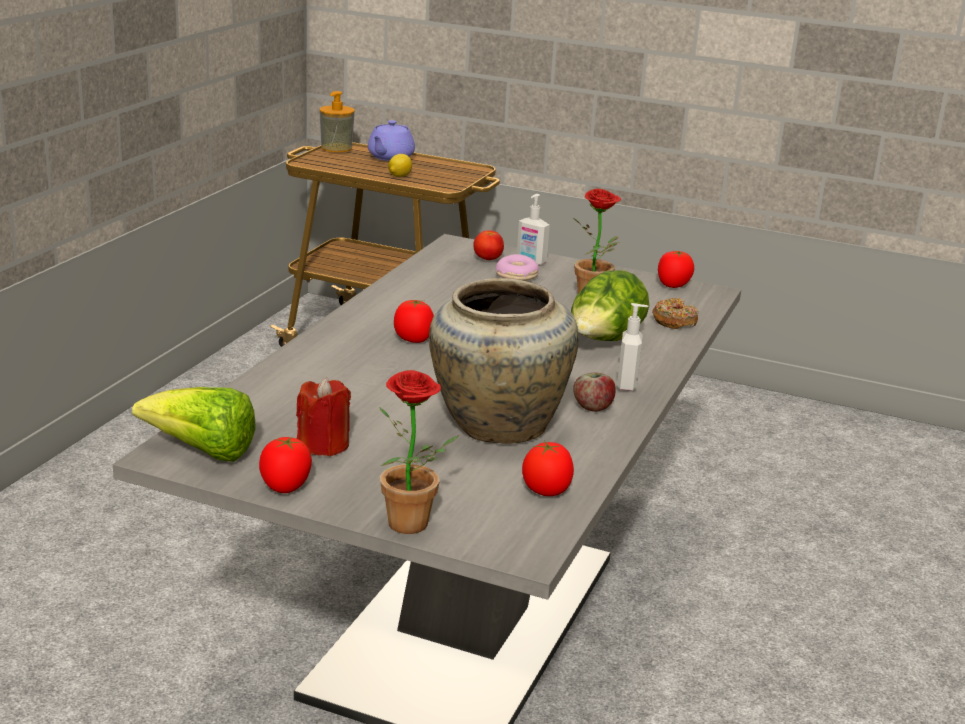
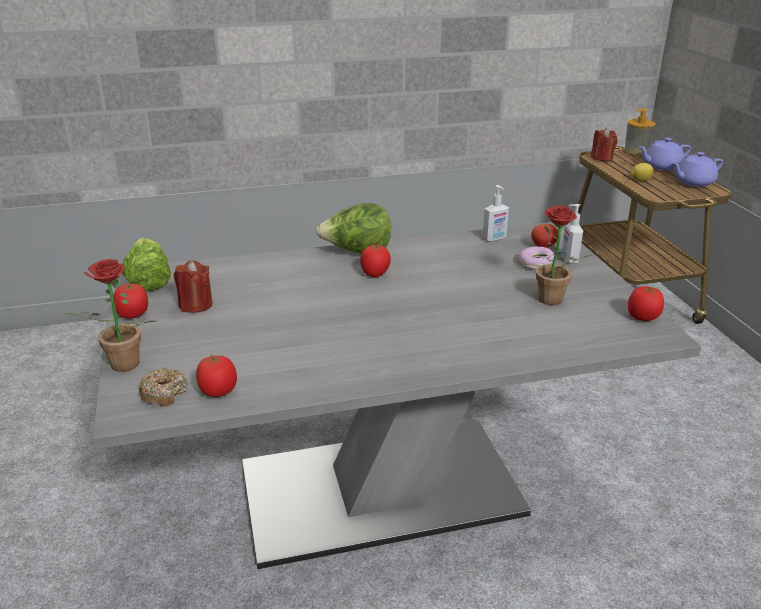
camera: 55 degrees right, 5 degrees up
beige vase [429,278,579,444] -> none
lettuce [571,270,649,341] -> lettuce moved to [316,203,391,253]
apple [573,373,616,412] -> none
soap dispenser [617,303,648,391] -> soap dispenser moved to [482,185,509,242]
donut [652,298,698,329] -> donut moved to [139,368,188,407]
none -> red candle [591,128,617,161]
none -> purple teapot [672,152,723,187]

